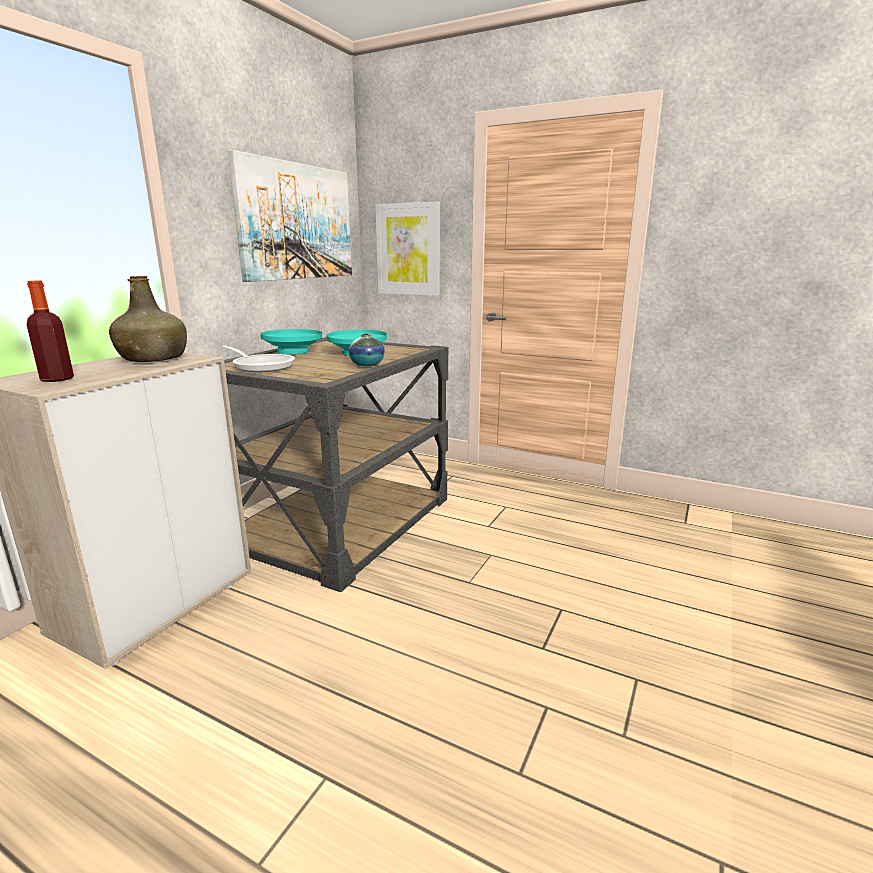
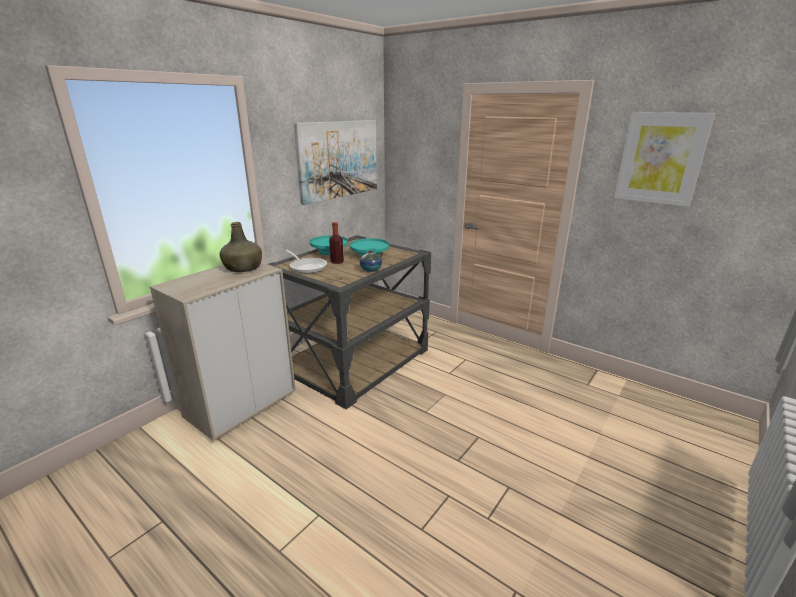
camera: 10 degrees right, 5 degrees up
bottle [27,281,74,382] -> bottle moved to [329,222,344,264]
picture [375,201,440,296] -> picture moved to [614,112,715,207]

